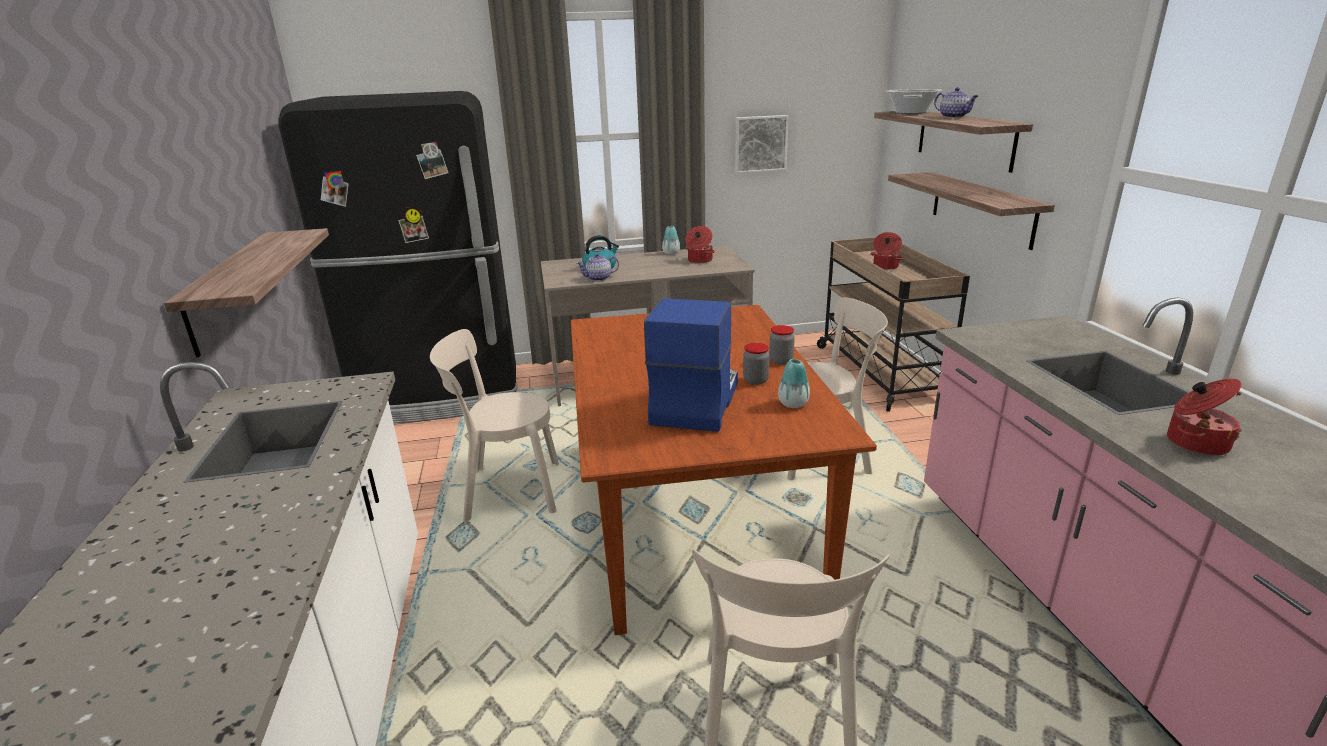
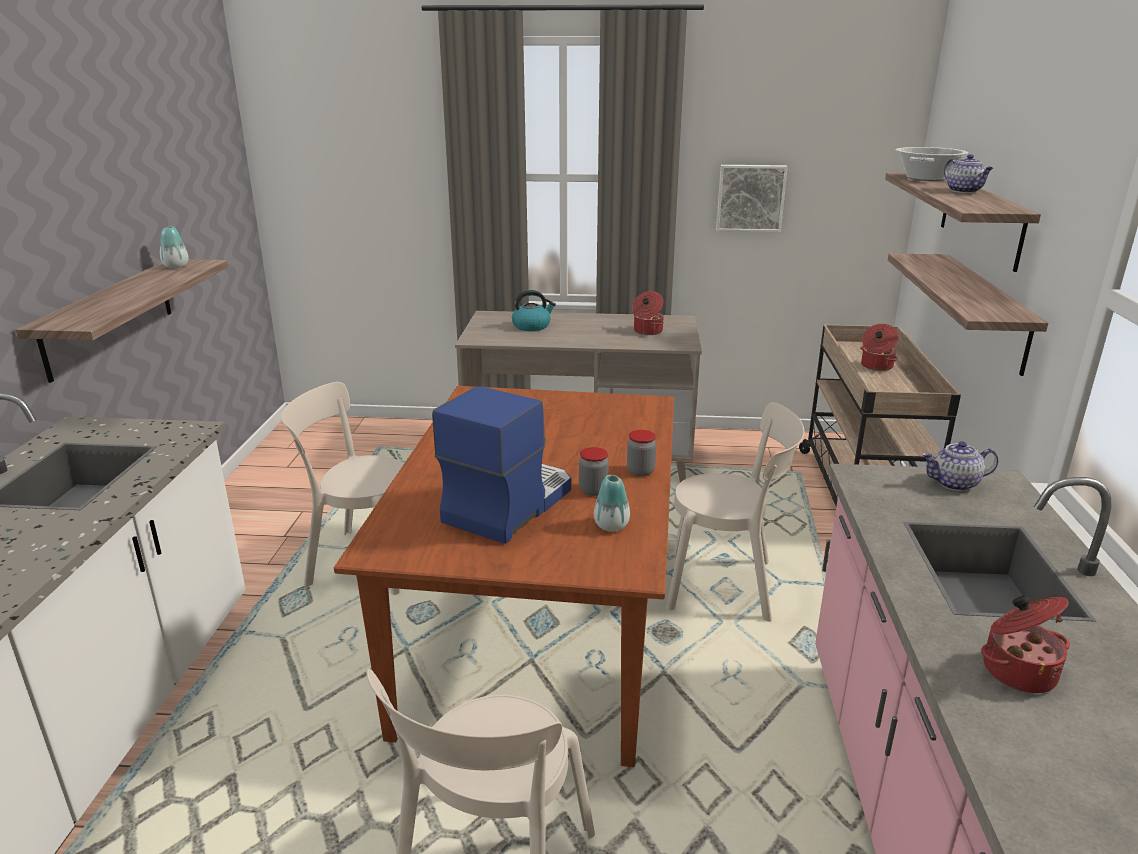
camera: 15 degrees right, 0 degrees up
black fridge [278,91,518,424] -> none
teapot [577,253,619,281] -> teapot moved to [922,441,999,491]
vase [662,226,680,255] -> vase moved to [160,226,189,268]

